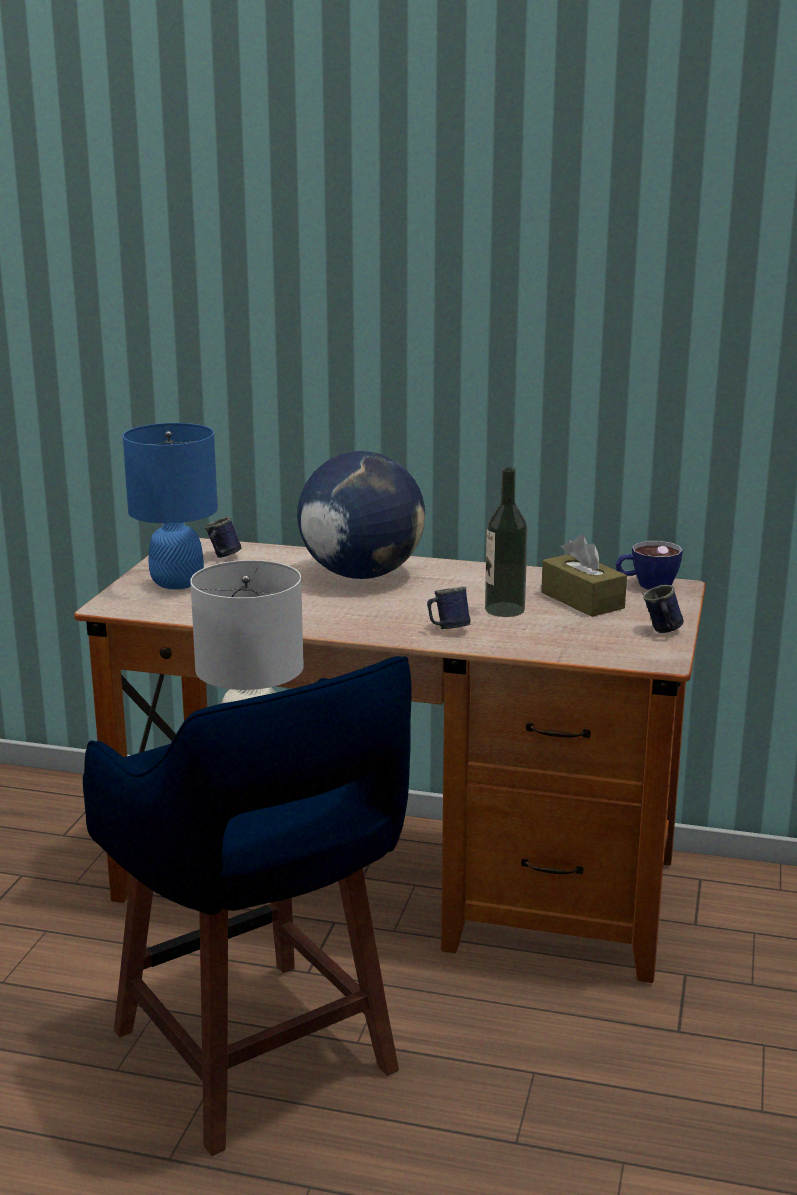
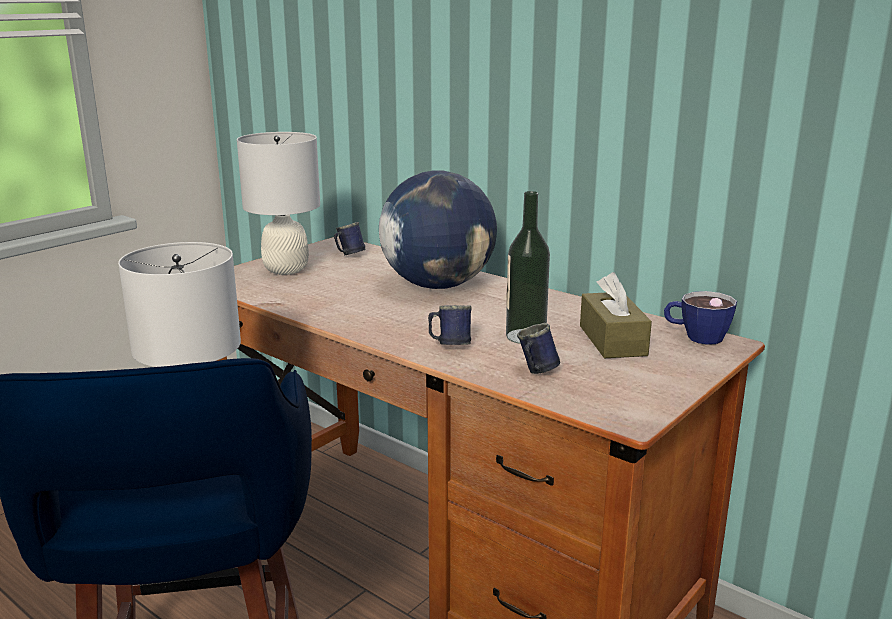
camera: 25 degrees right, 0 degrees up
blue table lamp [123,423,218,590] -> grey table lamp [237,132,320,275]
blue mug [643,585,684,633] -> blue mug moved to [517,323,560,374]

